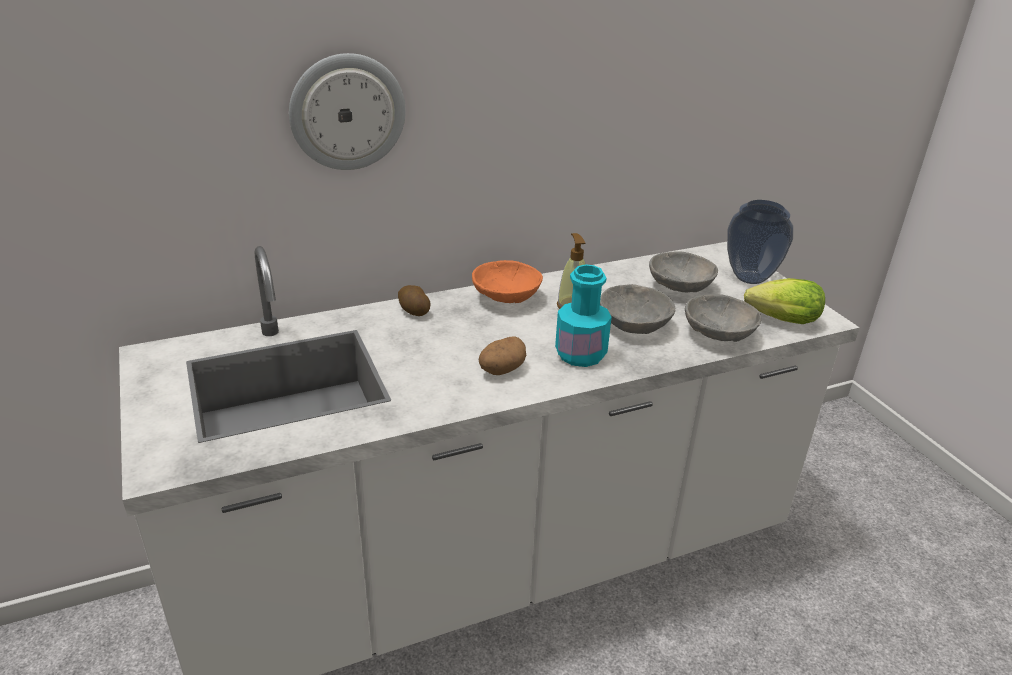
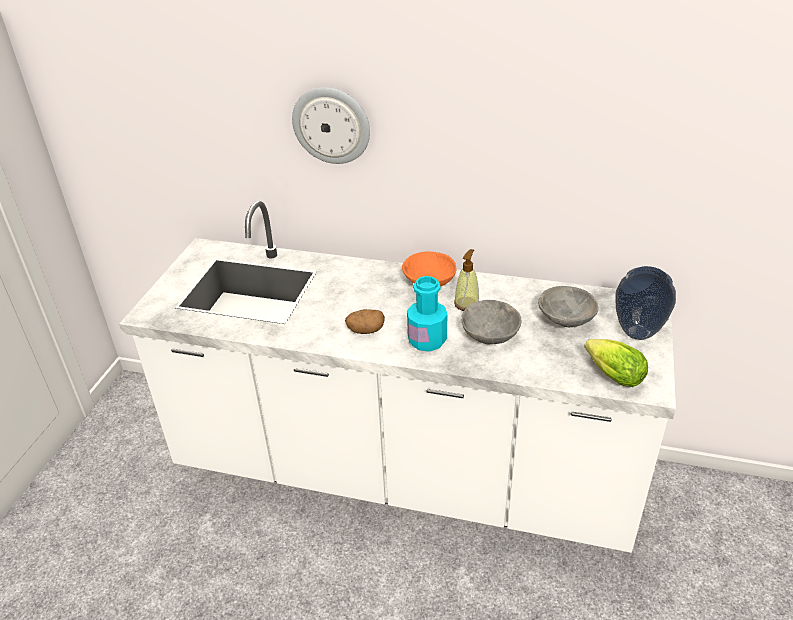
camera: 40 degrees right, 5 degrees up
potato [398,285,430,316] -> none
grey bowl [685,294,761,342] -> none

